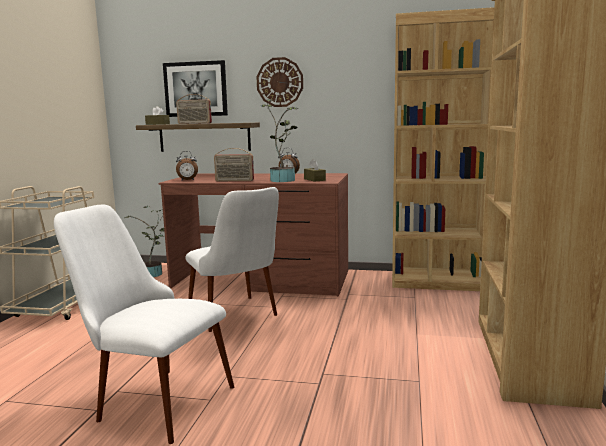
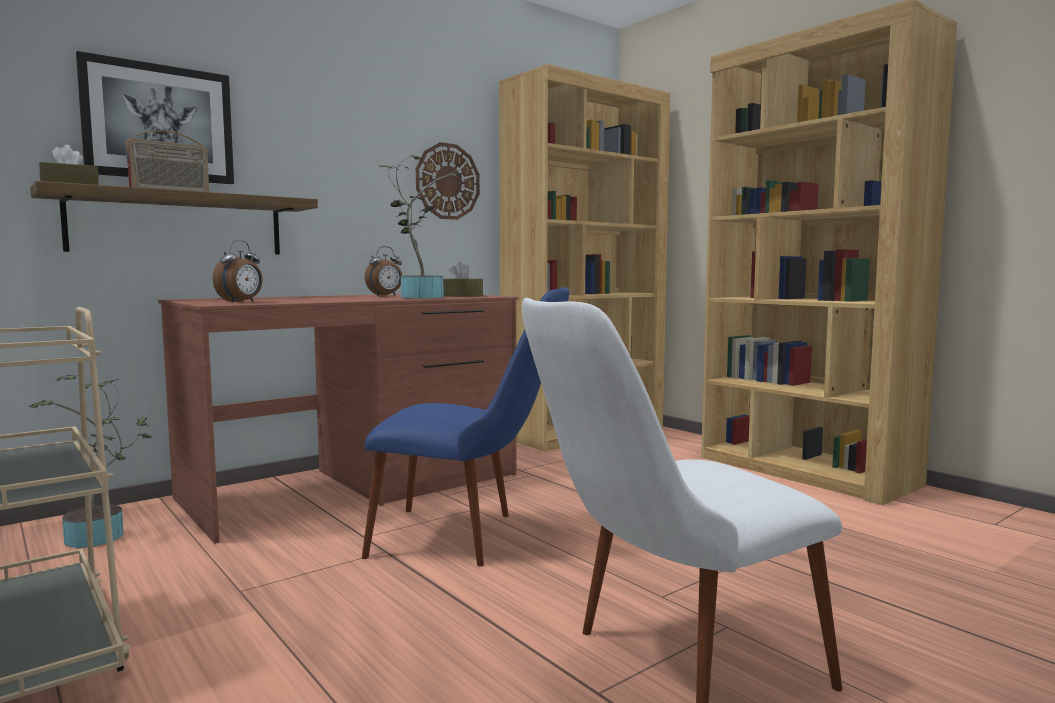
camera: 50 degrees left, 5 degrees down
white chair [185,187,279,332] -> blue chair [362,287,569,566]
radio [214,148,254,181] -> none
wall clock [257,57,303,107] -> wall clock moved to [416,142,480,220]

